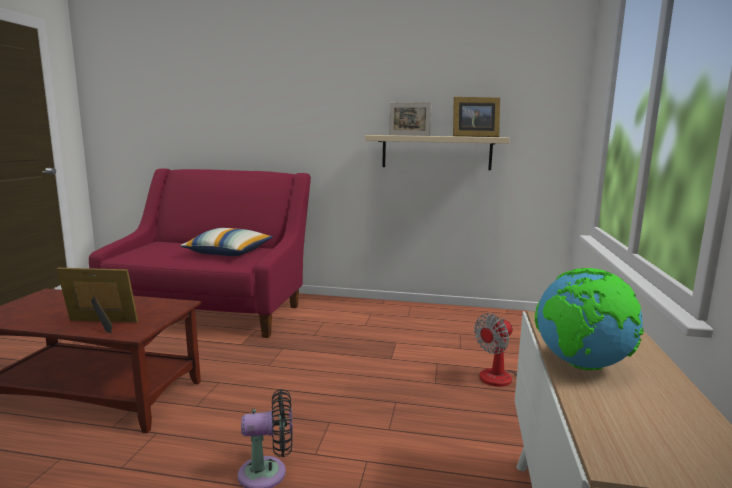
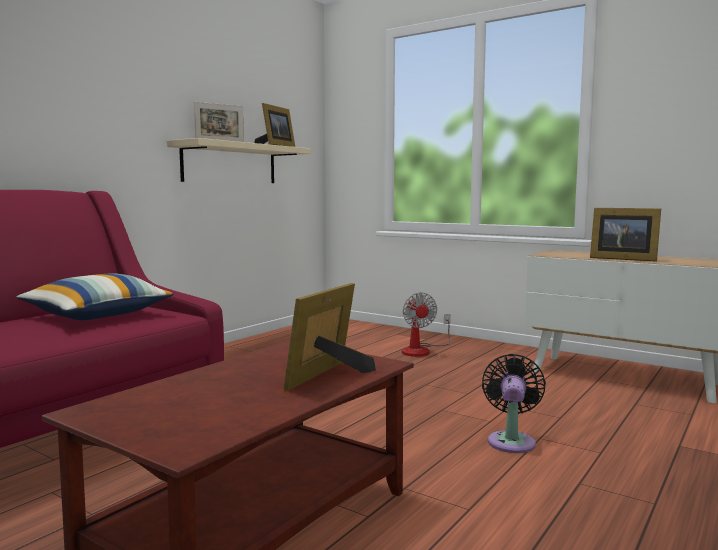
camera: 65 degrees left, 5 degrees down
globe [535,268,644,370] -> picture frame [590,208,661,262]

